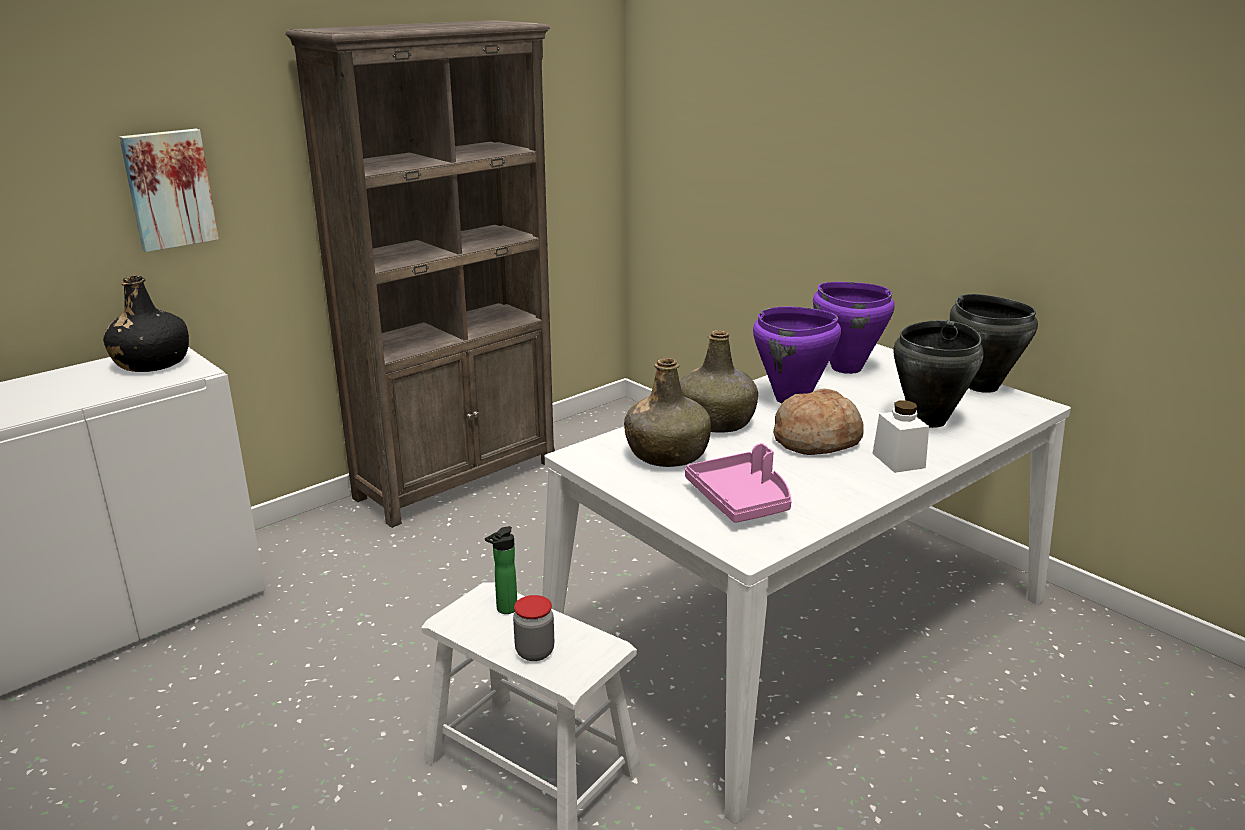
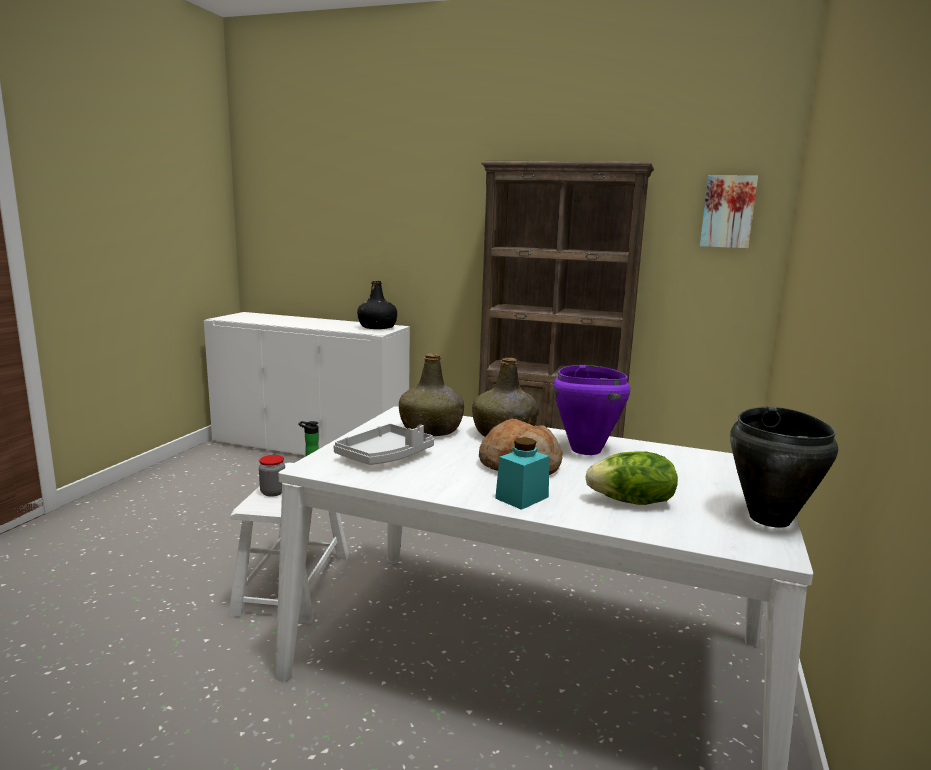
camera: 60 degrees right, 10 degrees down
picture [119,129,219,252] -> picture moved to [700,175,758,249]
pink tray [685,443,792,523] -> grey tray [333,424,434,465]
purple cooking pot [813,282,895,374] -> none
white jar [872,400,929,473] -> turquoise jar [495,437,549,510]
black cooking pot [894,320,984,428] -> lettuce [586,451,678,505]

